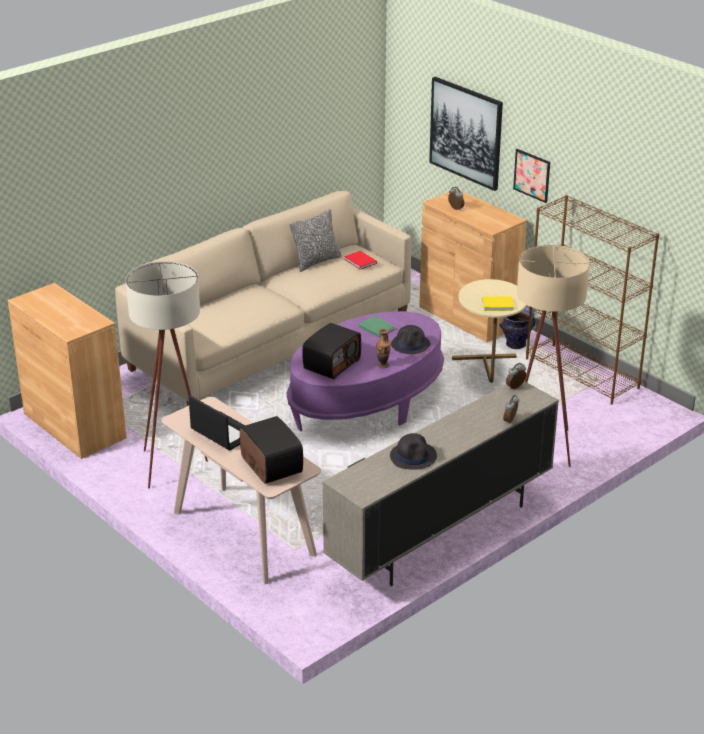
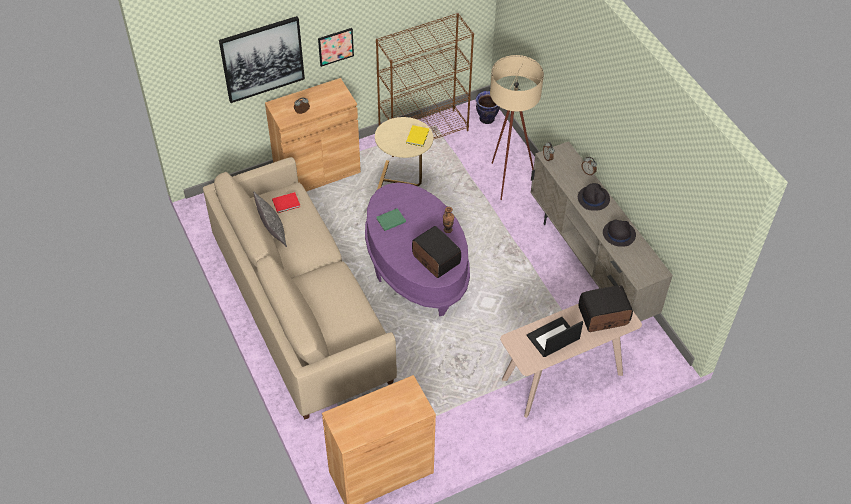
camera: 75 degrees left, 20 degrees up
beige floor lamp [126,261,208,488] -> none
black hat [391,325,431,354] -> black hat moved to [578,183,610,211]
vase [500,307,535,349] -> vase moved to [476,91,500,124]

